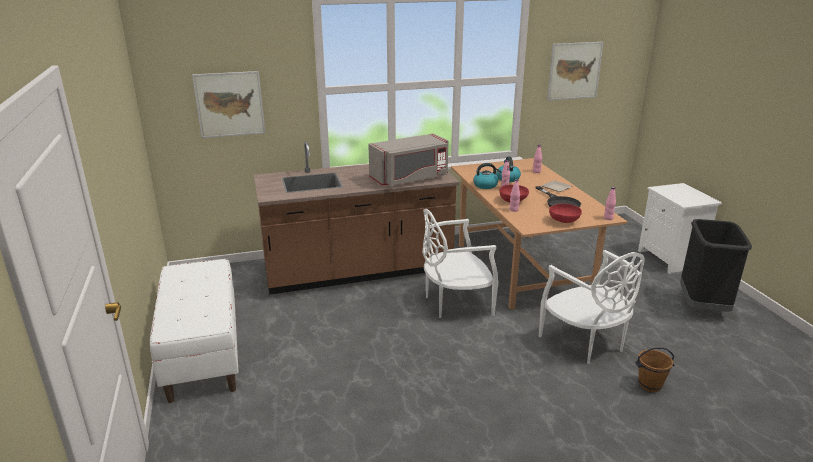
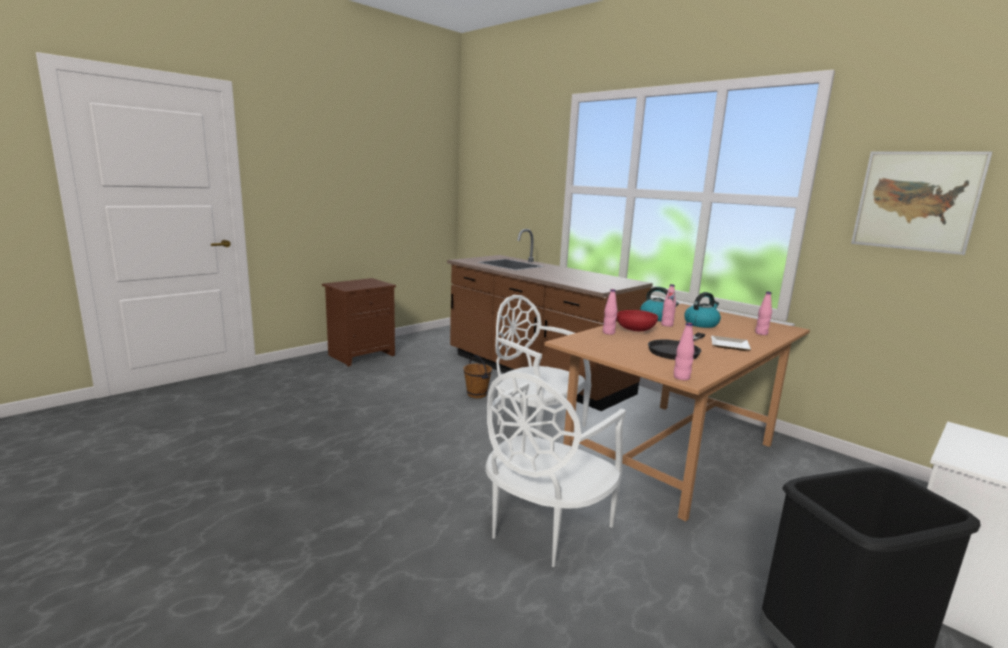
camera: 60 degrees right, 10 degrees down
white bench [150,259,239,403] -> brown nightstand [322,278,396,367]
picture [192,71,265,138] -> none
grey microwave [368,133,449,186] -> none
red bowl [549,204,582,223] -> none
brown bucket [635,347,674,392] -> brown bucket moved to [464,355,492,398]

